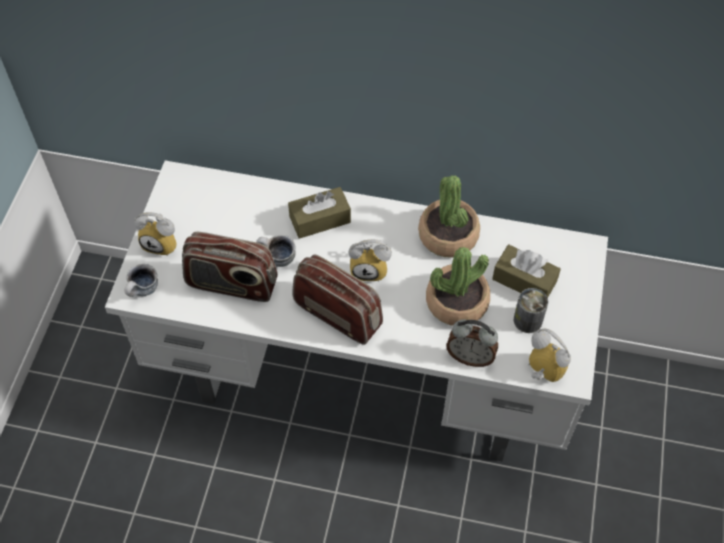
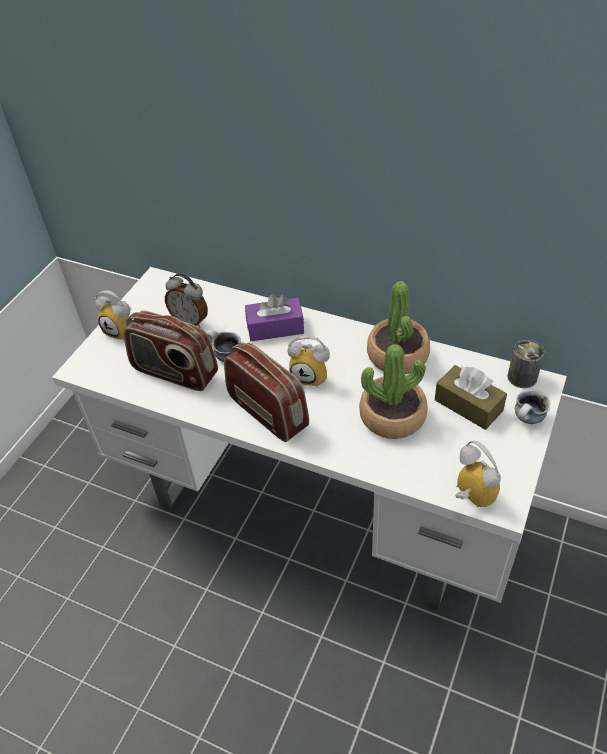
camera: 15 degrees right, 10 degrees down
mug [124,264,158,297] -> mug moved to [515,390,550,424]
brown tissue box [288,187,351,239] -> purple tissue box [245,294,304,341]
alarm clock [446,319,498,367] -> alarm clock moved to [165,273,208,327]
can [514,288,548,333] -> can moved to [508,340,544,388]

